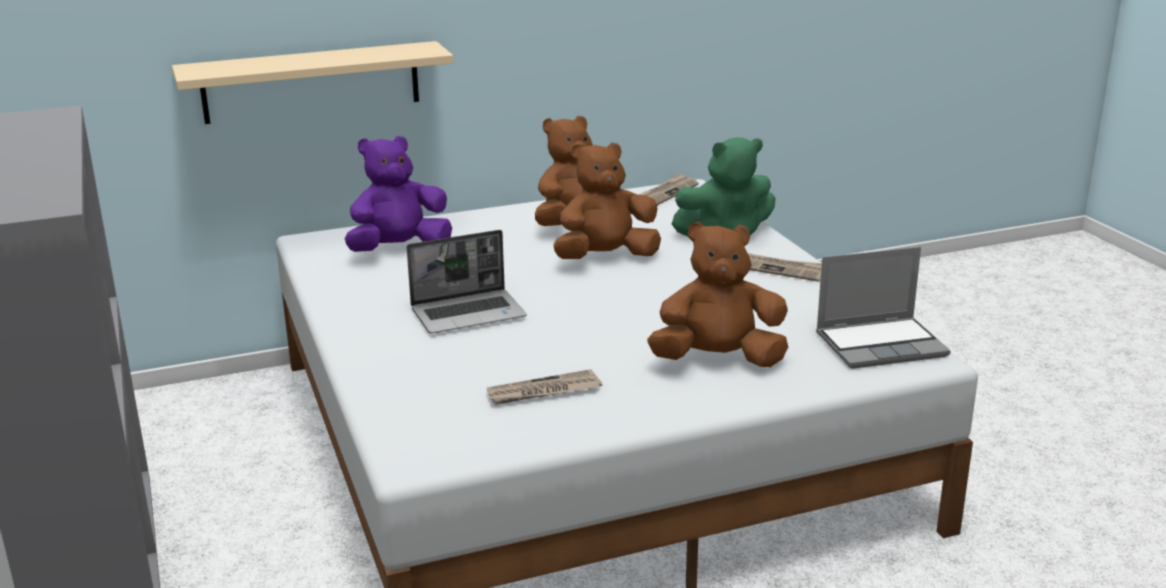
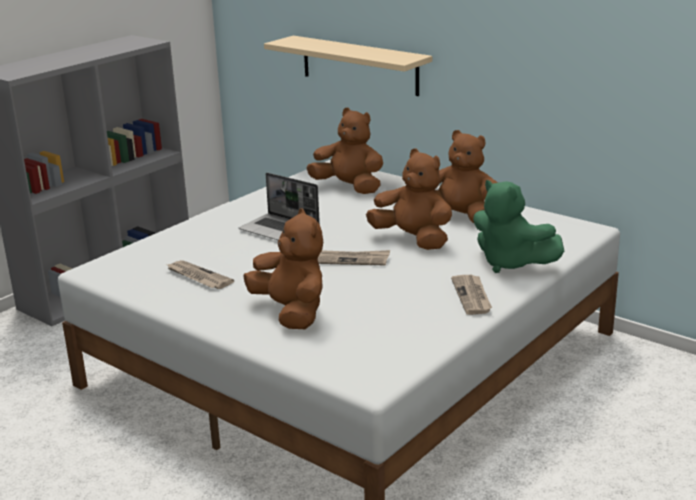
camera: 60 degrees right, 0 degrees up
purple plush toy [344,136,452,252] -> brown plush toy [307,108,383,194]
newspaper [639,173,699,205] -> newspaper moved to [318,250,390,266]
laptop [816,247,951,369] -> none

